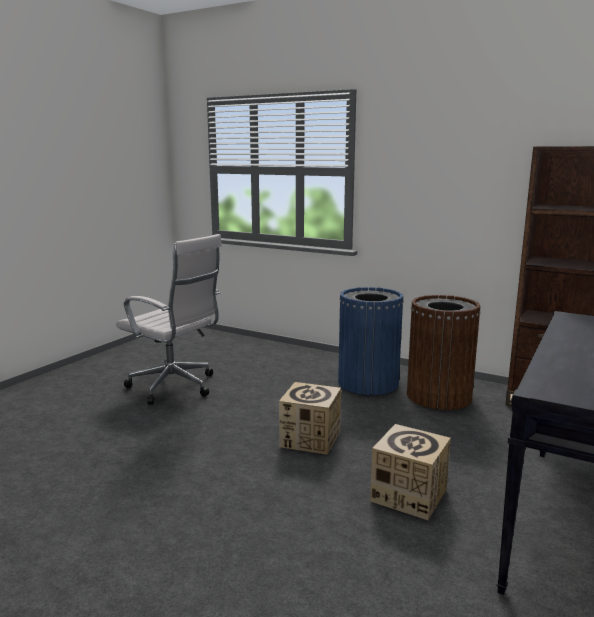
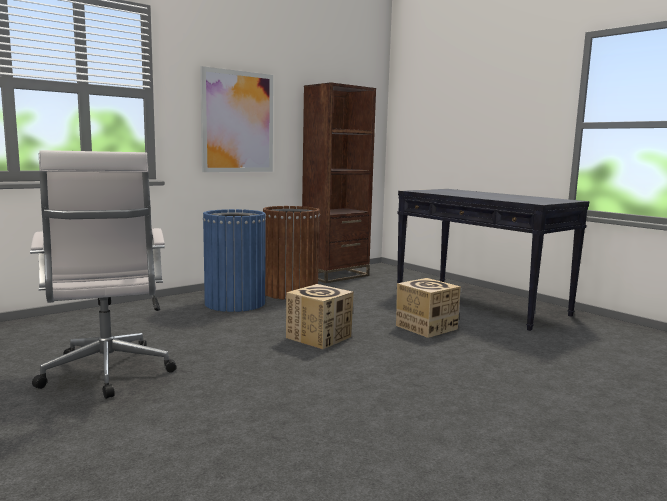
camera: 70 degrees left, 5 degrees down
white office chair [116,234,222,405] -> white office chair turned 105 degrees clockwise [30,150,177,399]
none -> picture [200,66,273,172]

